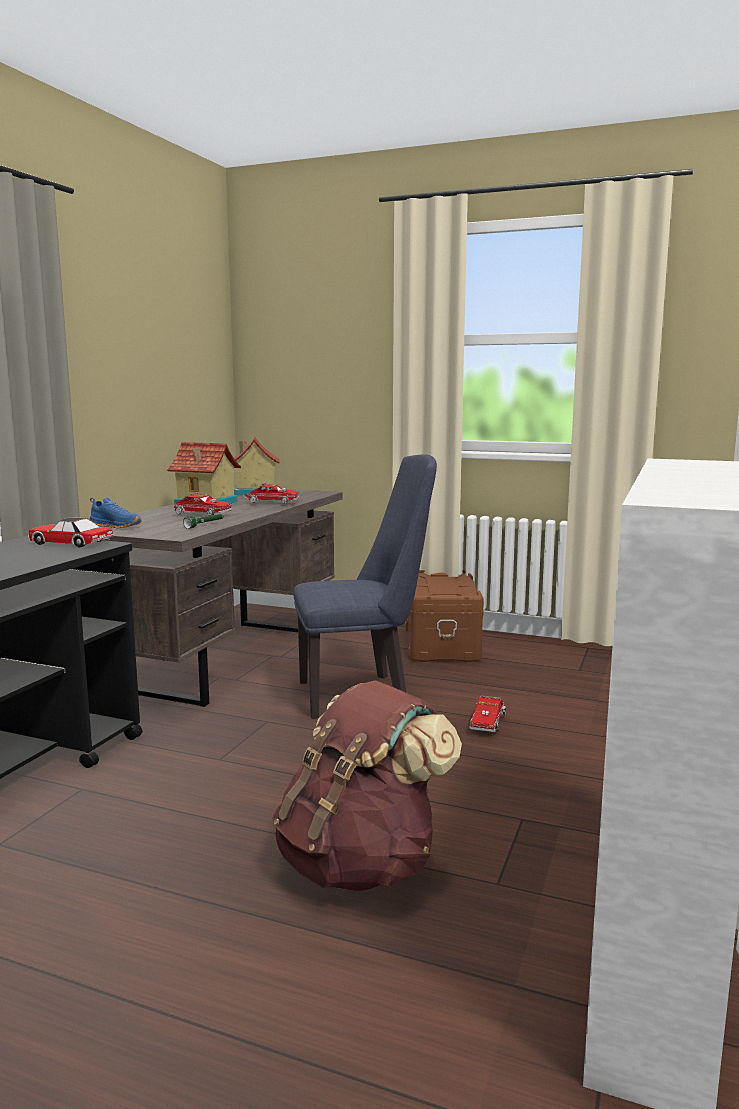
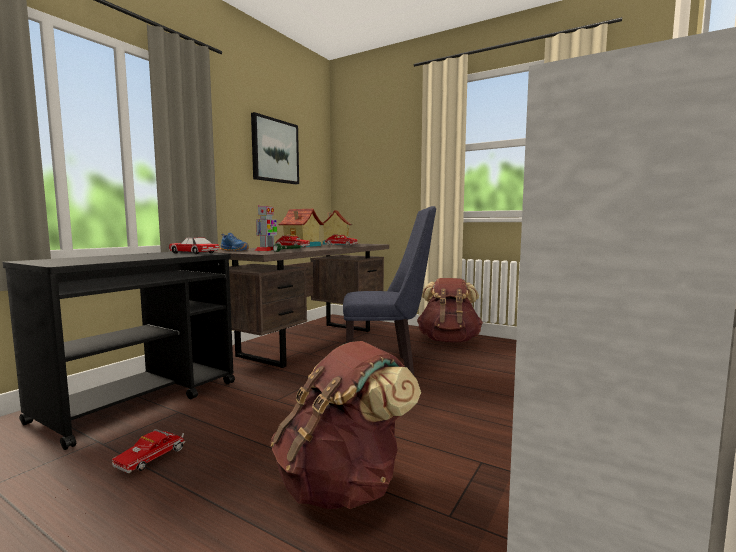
camera: 10 degrees right, 5 degrees down
brown storage box [405,570,484,662] -> brown backpack [417,278,483,342]
toy truck [469,696,506,732] -> toy truck moved to [112,429,185,473]
none -> picture [251,112,299,184]
none -> toy robot [255,205,277,251]

